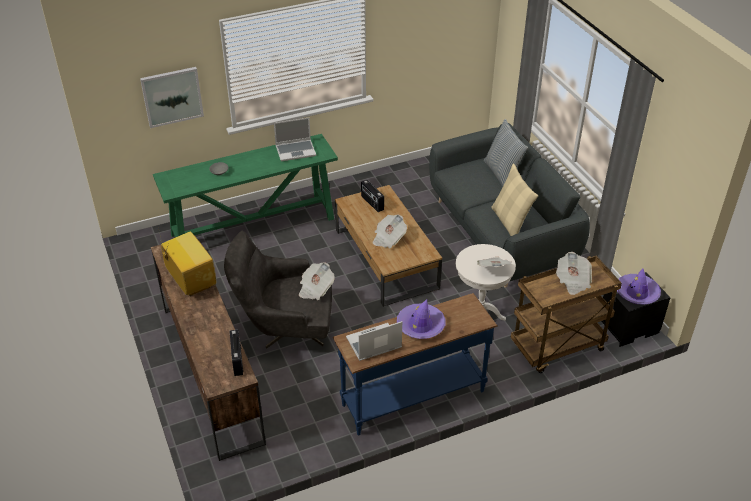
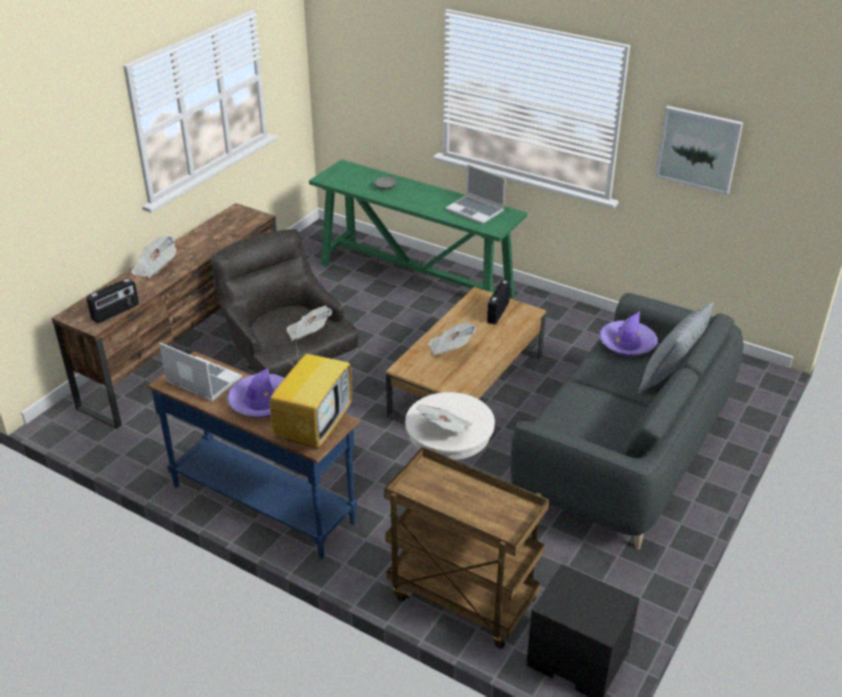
camera: 55 degrees right, 5 degrees down
picture [140,67,204,128] -> picture moved to [655,106,743,195]
television [159,232,216,296] -> television moved to [270,330,352,449]
beige pillow [491,164,538,236] -> none
newspaper [556,252,592,295] -> newspaper moved to [131,236,177,278]
purple hat [617,268,661,304] -> purple hat moved to [599,311,657,356]

